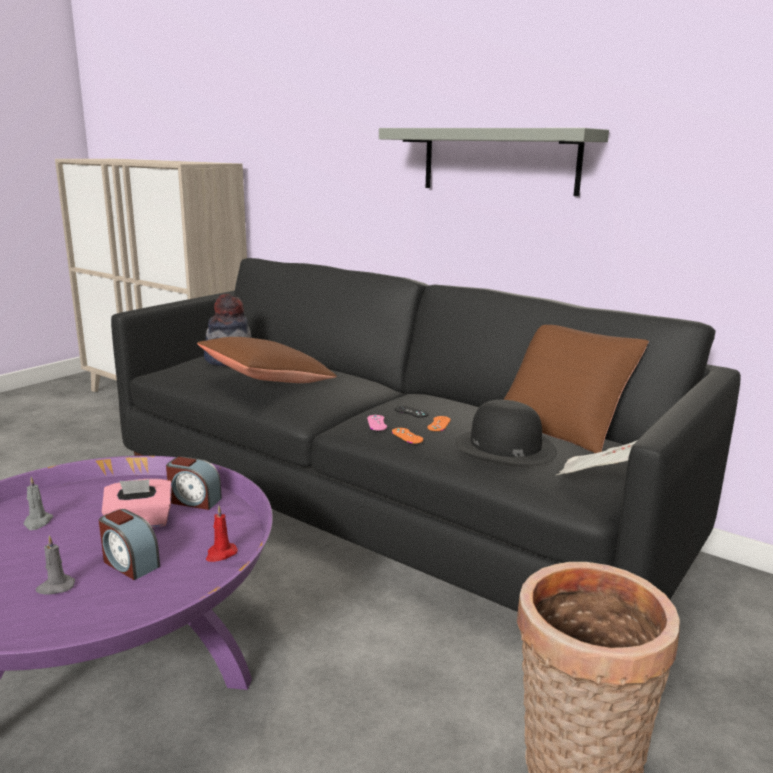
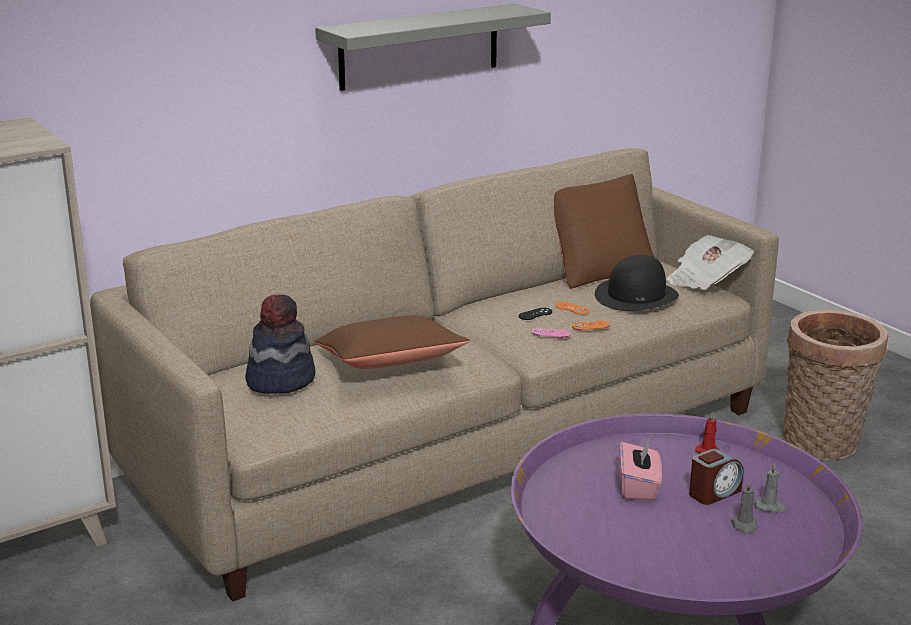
camera: 70 degrees left, 5 degrees up
grey candle [24,477,53,530] -> grey candle moved to [755,463,787,513]
black sofa [111,258,741,612] -> beige sofa [90,148,779,602]
alarm clock [166,456,222,510] -> none

